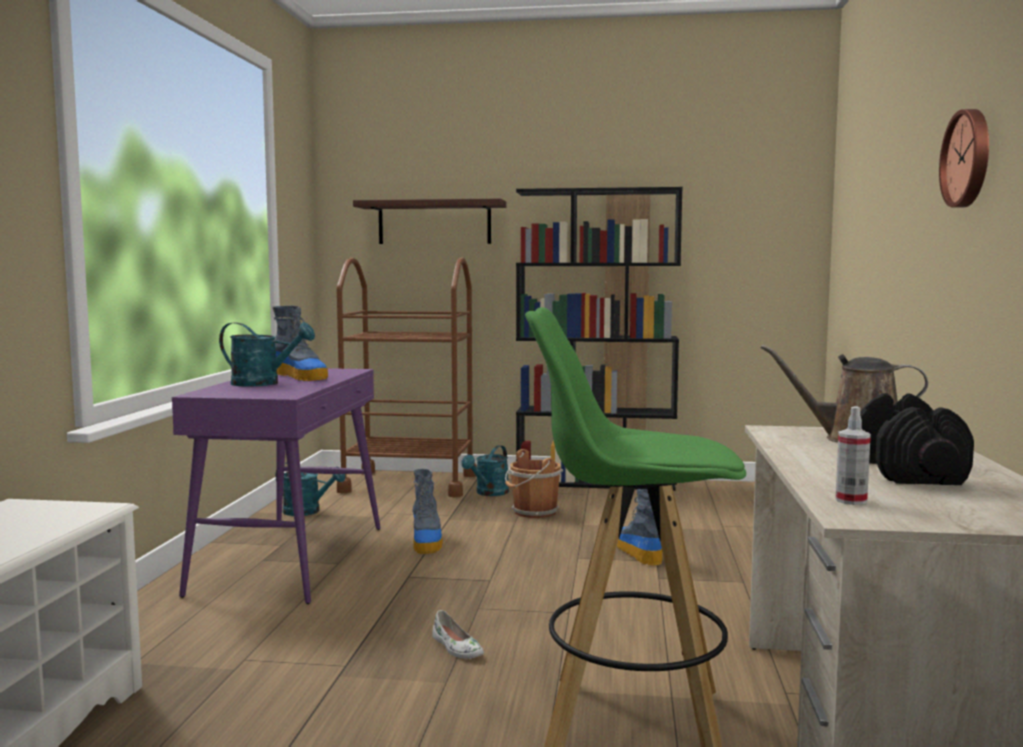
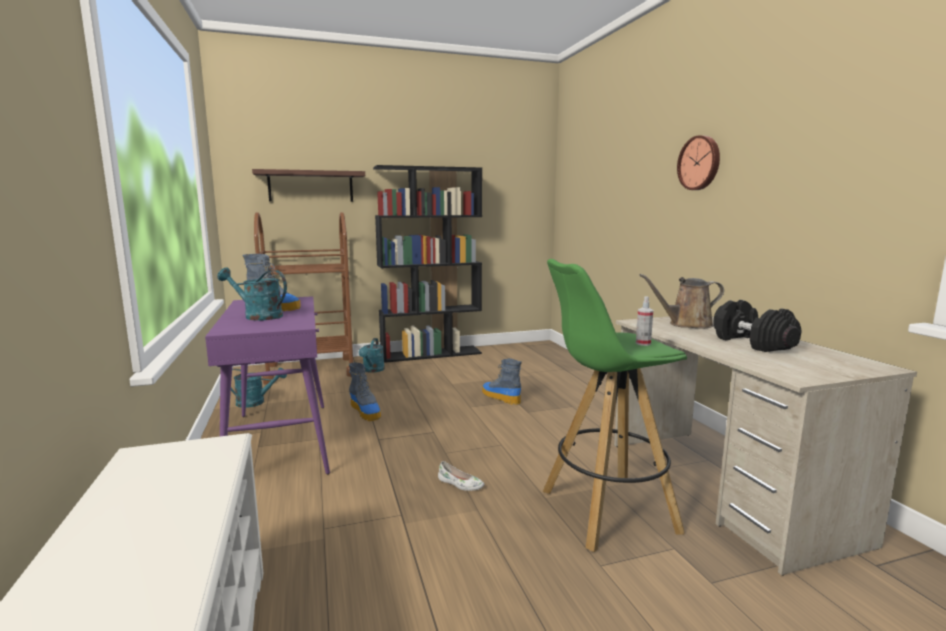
camera: 25 degrees left, 5 degrees up
turquoise watering can [219,322,315,387] -> turquoise watering can turned 150 degrees counterclockwise [217,268,287,321]
brown bucket [505,449,563,518] -> none
spray bottle [835,406,871,505] -> spray bottle moved to [636,296,653,346]

